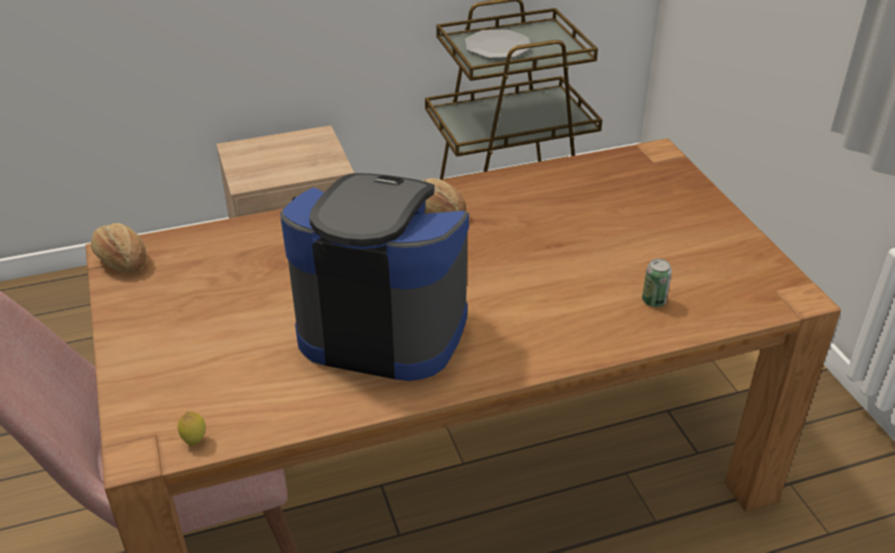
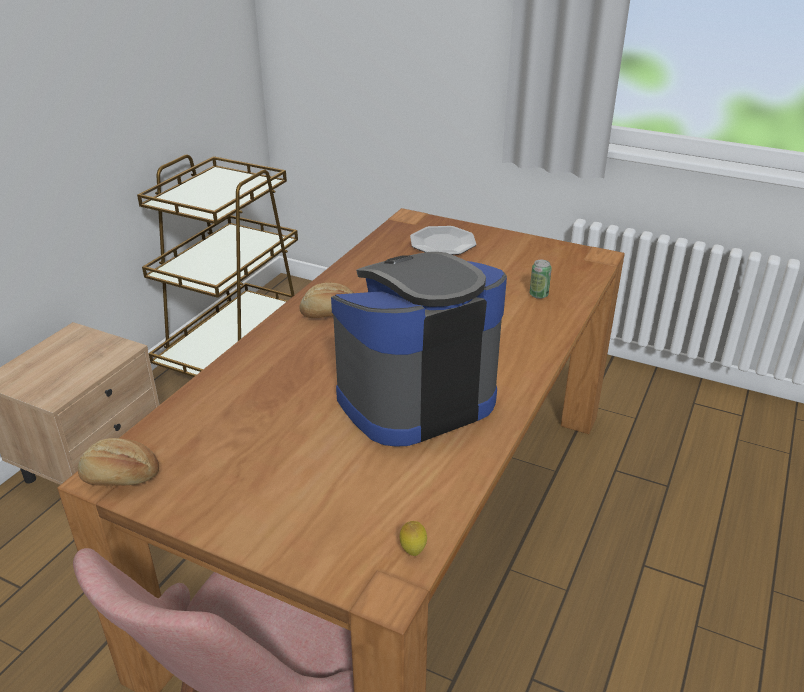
camera: 45 degrees left, 5 degrees down
plate [465,29,531,59] -> plate moved to [410,226,476,255]

